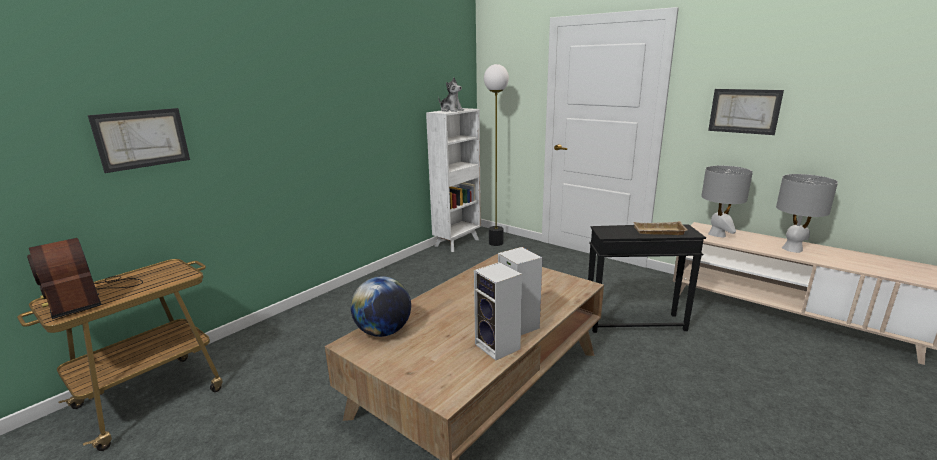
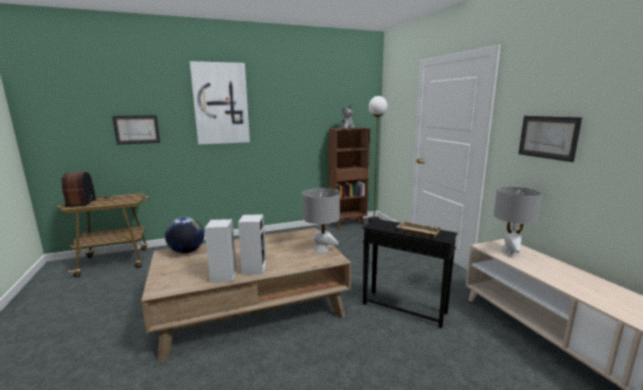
camera: 30 degrees right, 5 degrees down
white bookcase [426,108,481,252] -> brown bookcase [329,127,370,229]
grey table lamp [776,174,838,253] -> grey table lamp moved to [302,188,340,253]
none -> picture [190,61,250,145]

